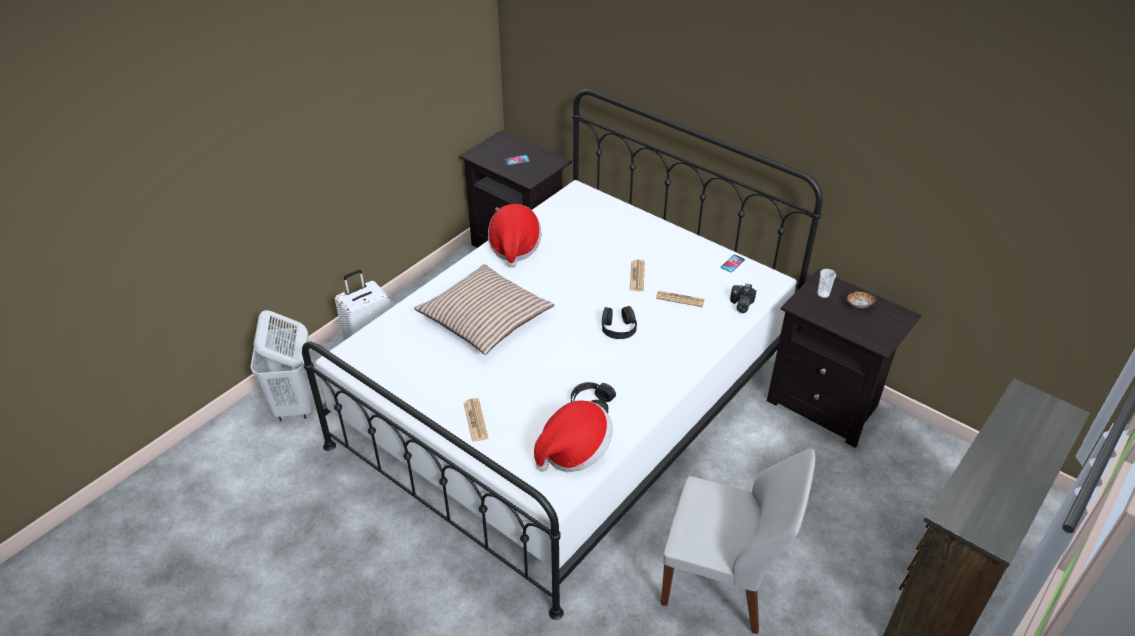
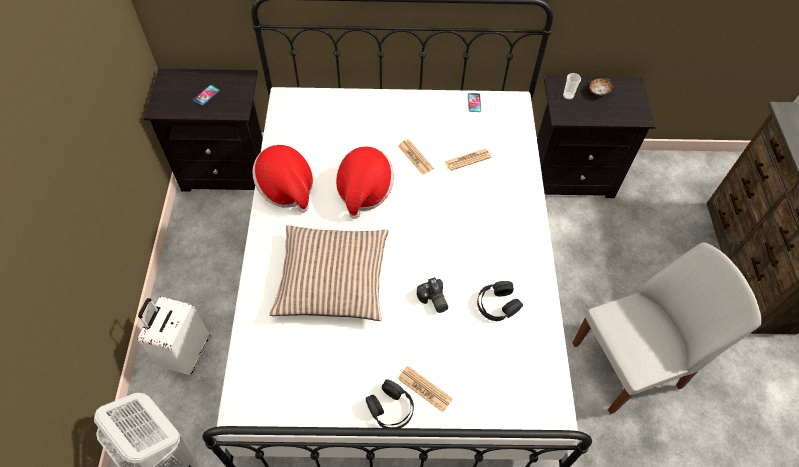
camera: 40 degrees left, 15 degrees up
hat [534,401,613,472] -> hat moved to [336,146,394,219]
black headphones [602,306,637,339] -> black headphones moved to [366,379,414,428]
camera [730,284,756,313] -> camera moved to [417,277,448,313]

